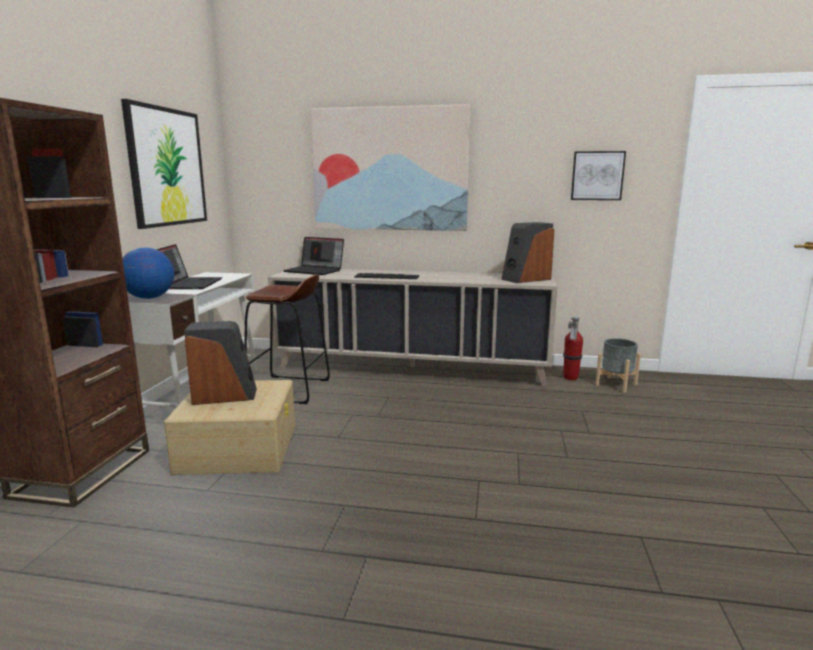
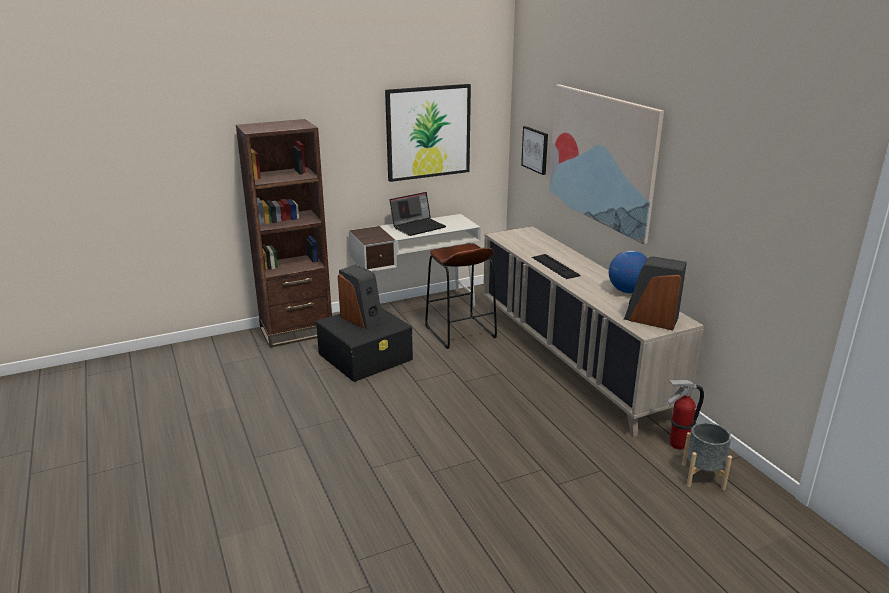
camera: 55 degrees right, 10 degrees up
globe [122,247,174,299] -> globe moved to [609,250,648,293]
beige storage box [164,380,295,475] -> black storage box [316,307,413,382]
laptop [283,237,344,275] -> none
picture [571,151,626,200] -> picture moved to [521,126,548,175]

